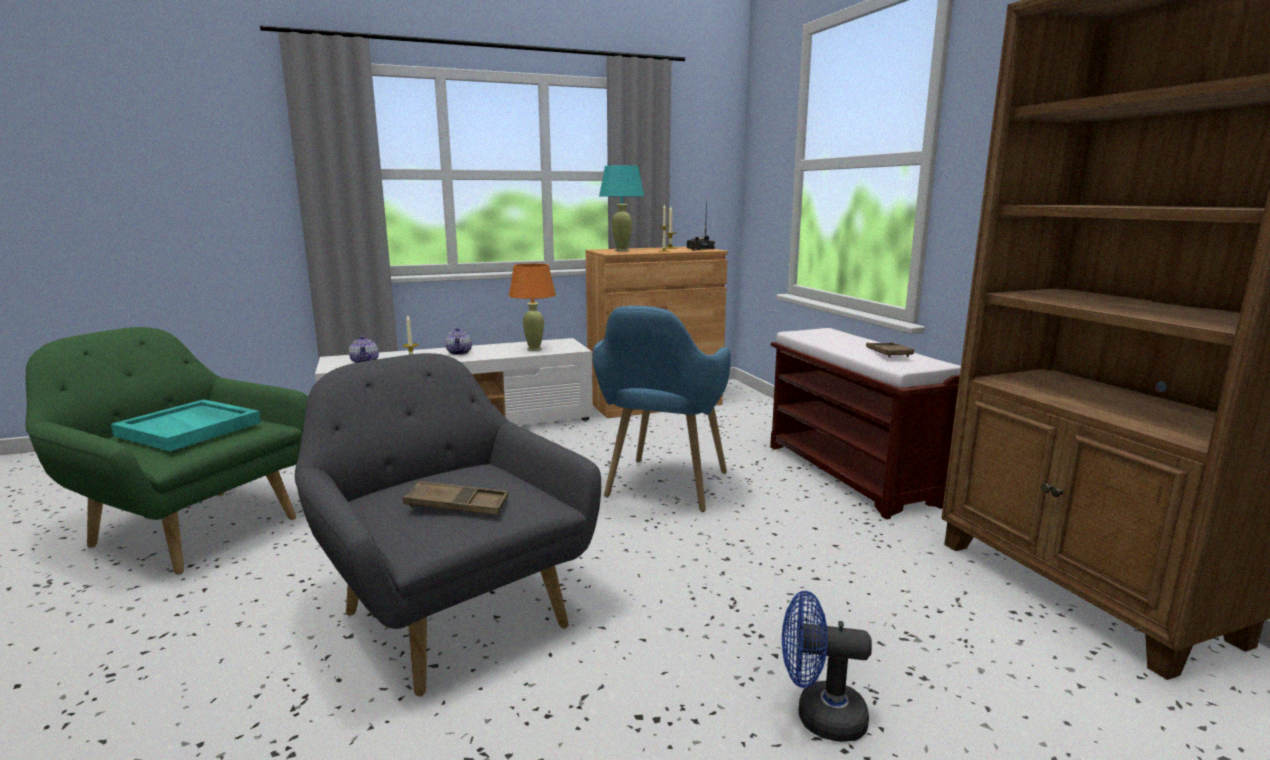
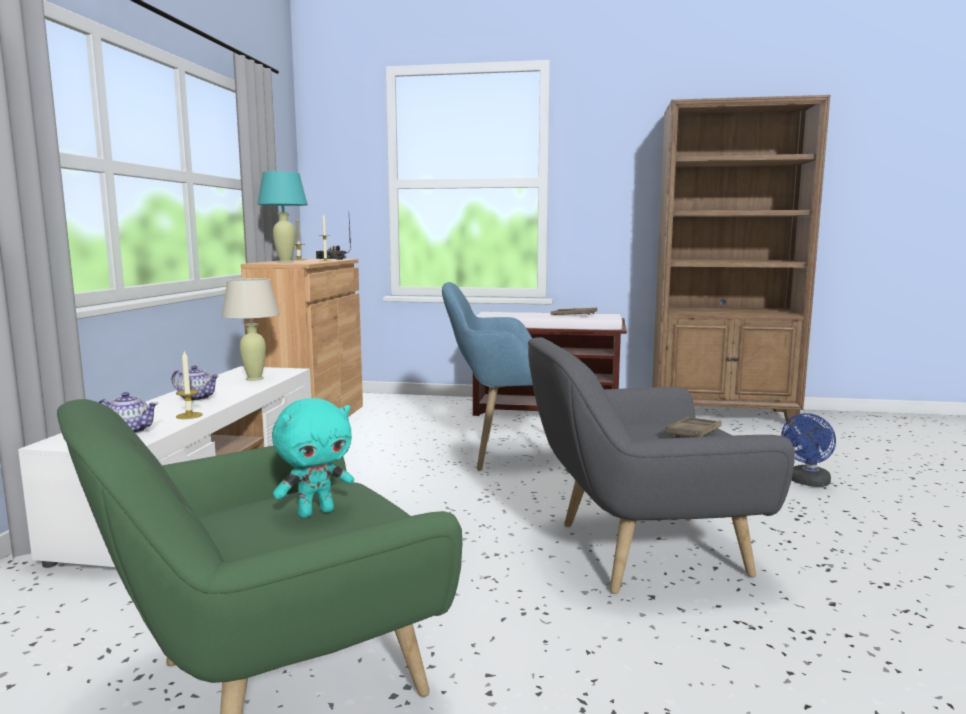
camera: 60 degrees left, 5 degrees down
turquoise tray [111,399,261,451] -> turquoise plush toy [272,398,354,518]
orange table lamp [509,263,556,351] -> beige table lamp [221,278,280,381]
blue armchair [592,306,731,512] -> blue armchair turned 135 degrees clockwise [442,282,569,473]

